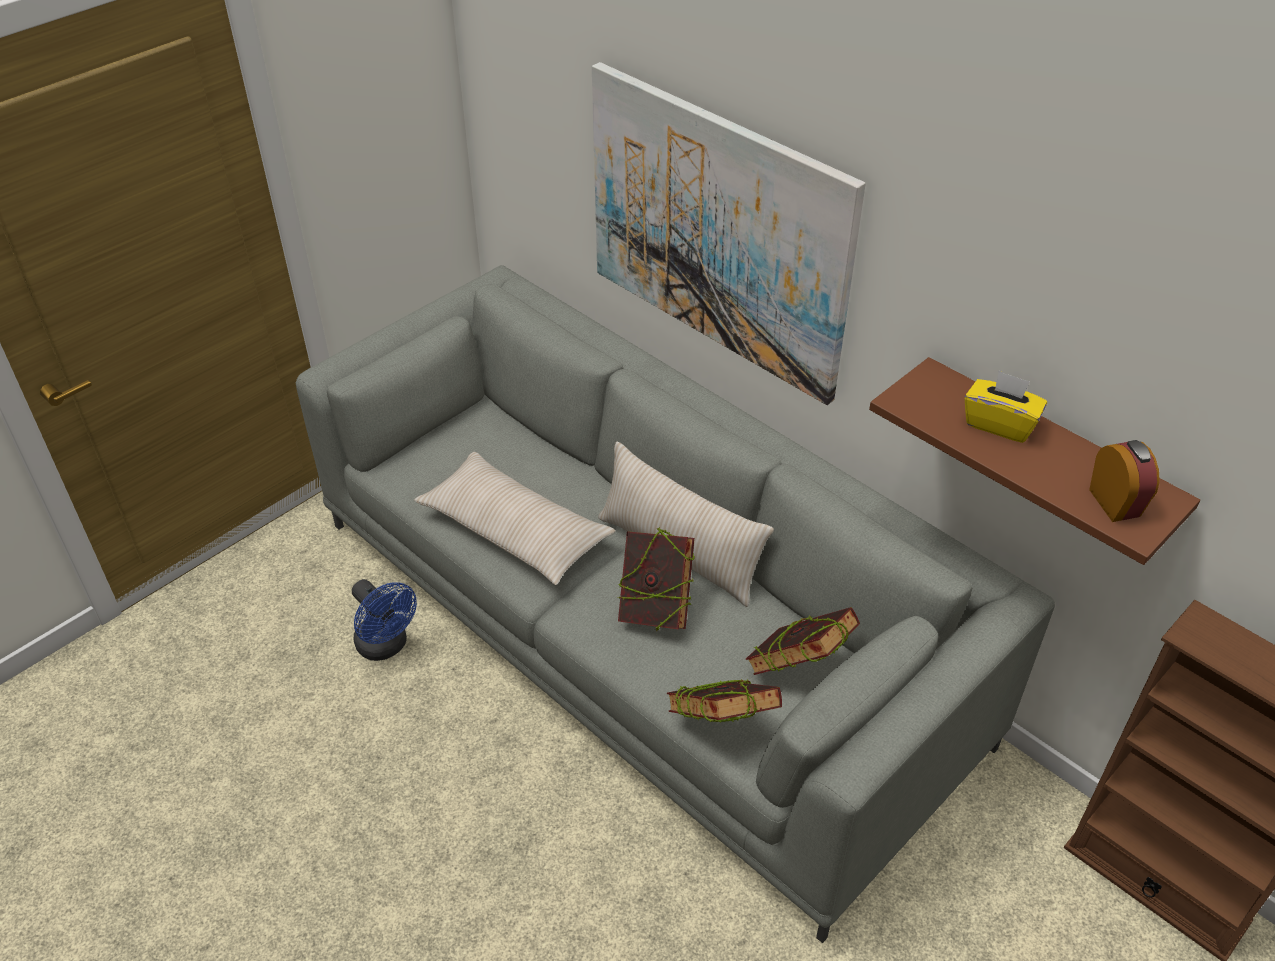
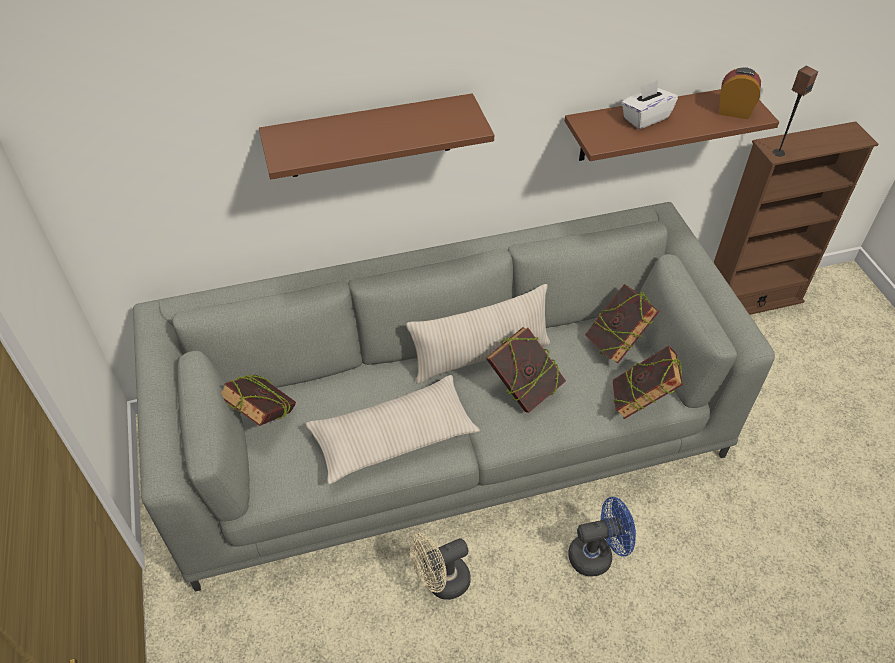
camera: 60 degrees left, 5 degrees up
blue fan [352,579,417,661] -> blue fan moved to [568,497,636,577]
picture [592,62,866,405] -> brown shelf [259,93,494,179]
yellow tissue box [965,371,1047,443] -> white tissue box [621,80,678,129]
none -> book [221,375,296,426]
none -> beige fan [410,533,471,600]
none -> speaker [773,66,818,157]

